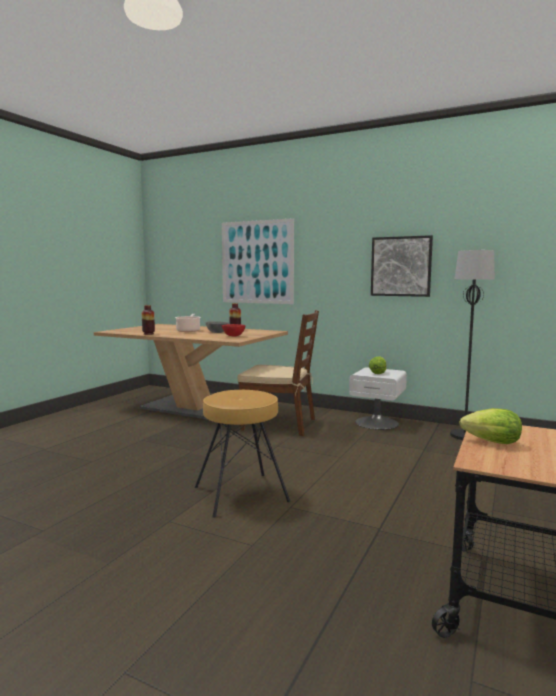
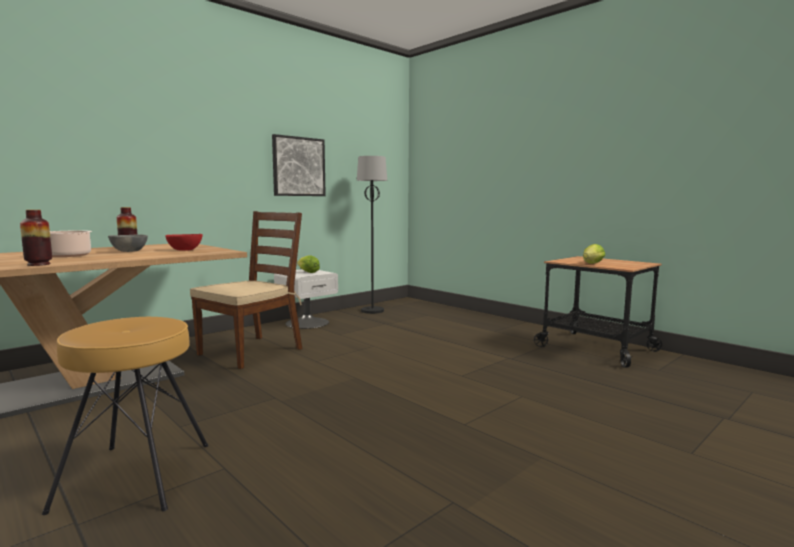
camera: 70 degrees left, 0 degrees up
brown stool [195,390,290,518] -> brown stool moved to [42,317,208,515]
picture [222,218,294,304] -> none

